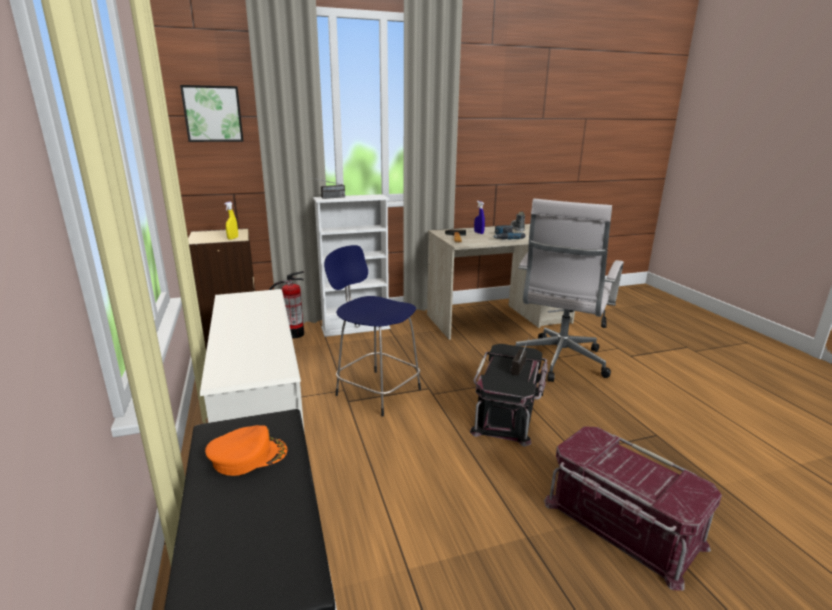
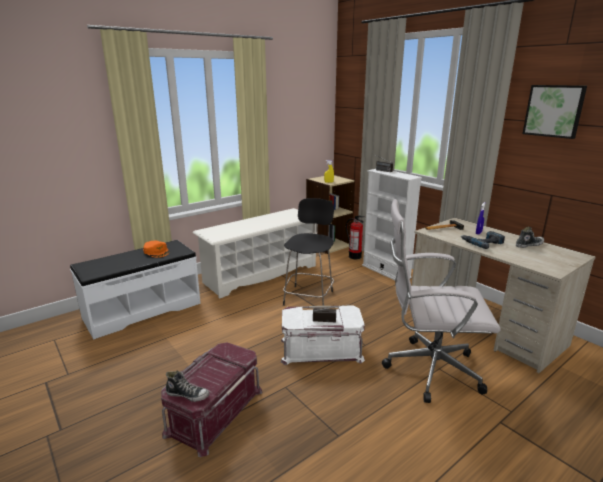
camera: 70 degrees right, 0 degrees up
picture [180,85,244,142] -> picture moved to [522,85,587,139]
blue stool [324,245,421,417] -> black stool [283,198,334,309]
black storage box [470,344,548,447] -> white storage box [281,306,365,365]
none -> shoe [166,371,209,402]

